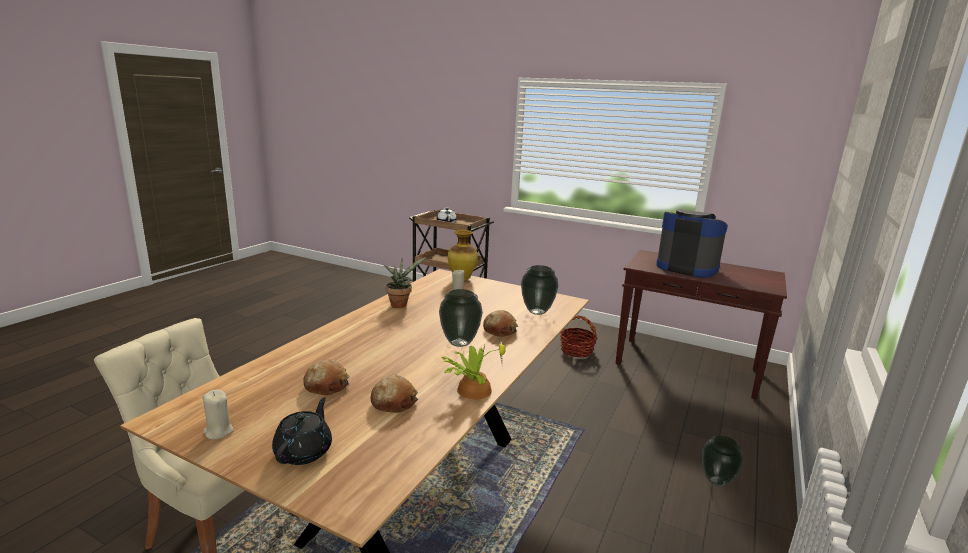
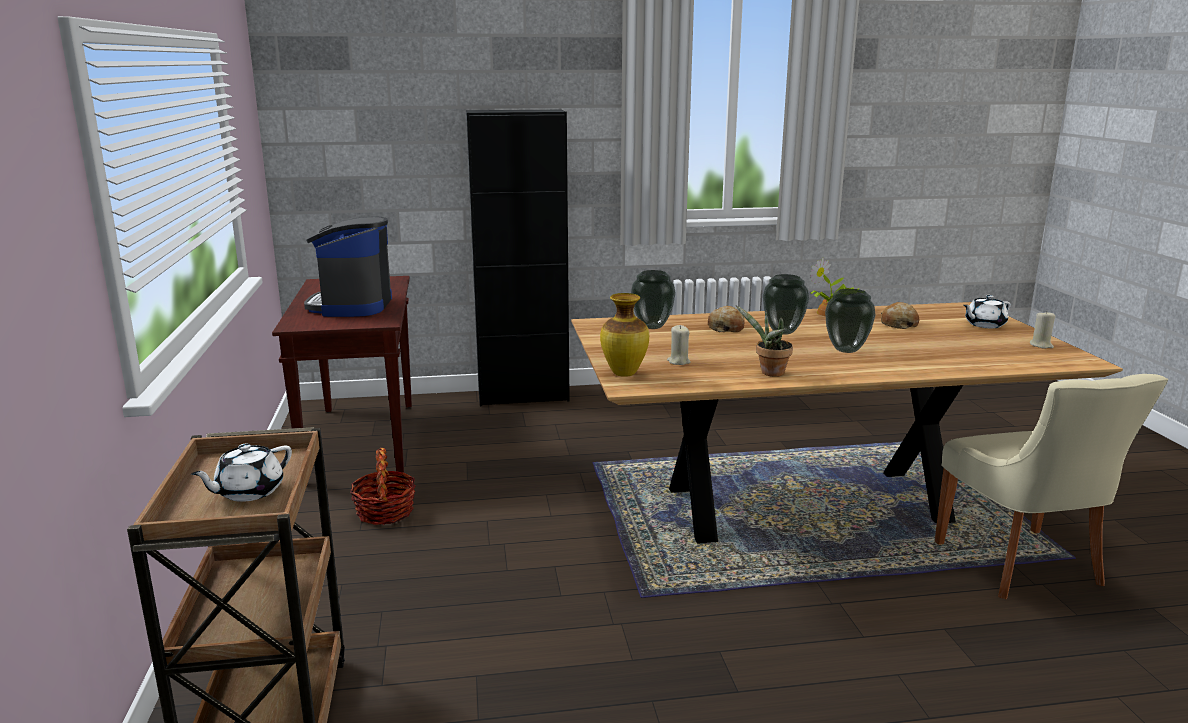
camera: 125 degrees left, 0 degrees up
black teapot [272,397,332,465] -> white teapot [963,295,1011,328]
bread [303,359,350,395] -> none
vase [702,436,743,487] -> vase moved to [825,289,875,353]
none -> black cabinet [466,109,570,406]

